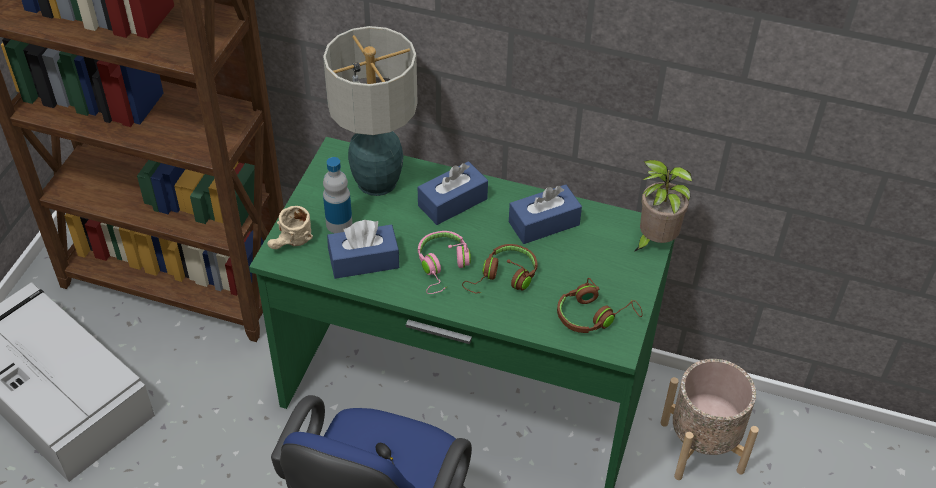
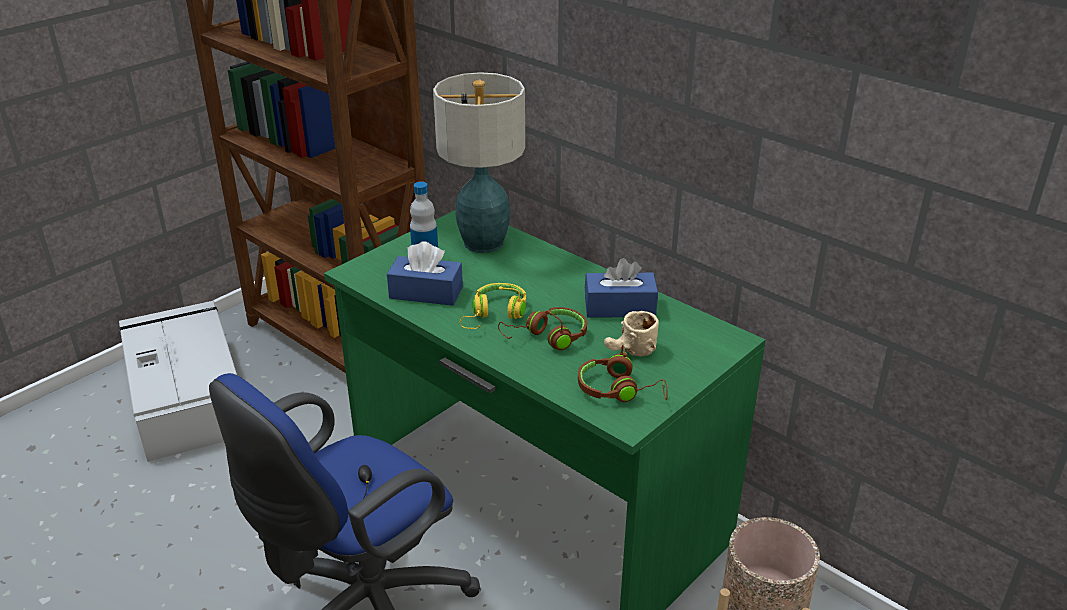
camera: 25 degrees right, 15 degrees down
beige mug [267,206,313,249] -> beige mug moved to [604,311,659,357]
blue tissue box [418,161,488,225] -> none
pink headphones [418,231,471,294] -> yellow headphones [460,283,526,329]
potted plant [634,160,692,252] -> none

